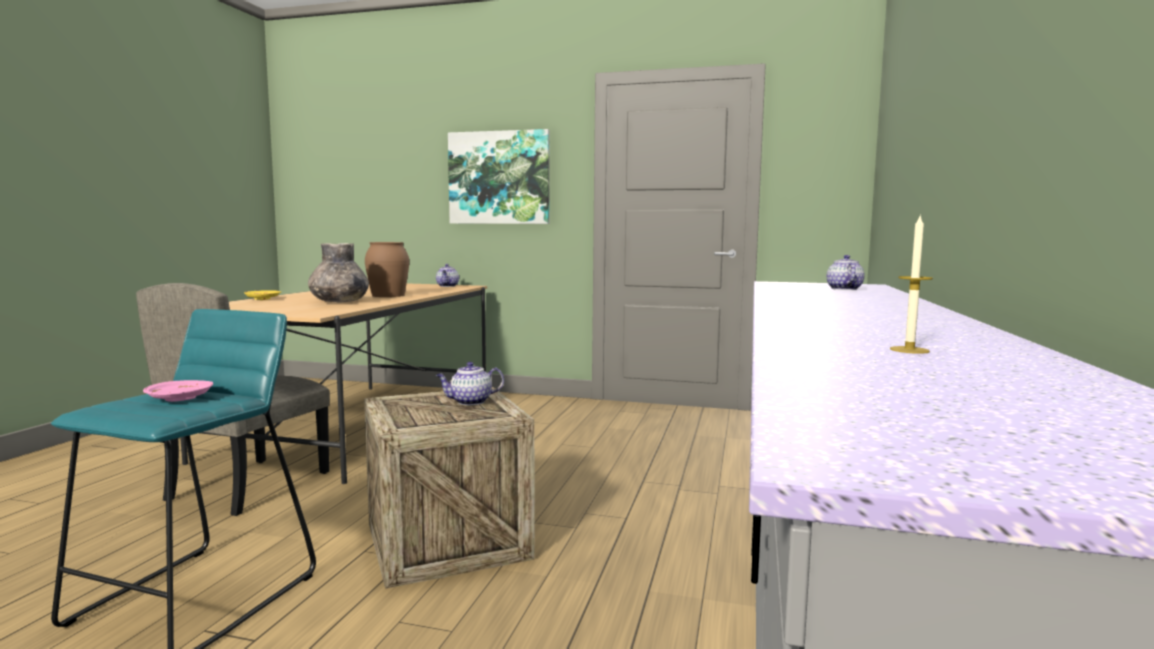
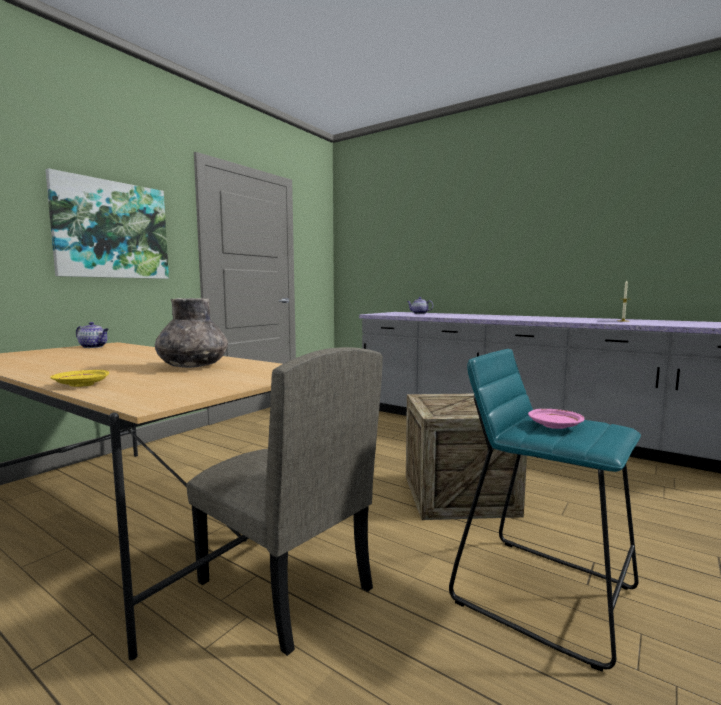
camera: 70 degrees left, 0 degrees up
brown vase [365,242,409,297] -> none
teapot [436,362,504,405] -> none

